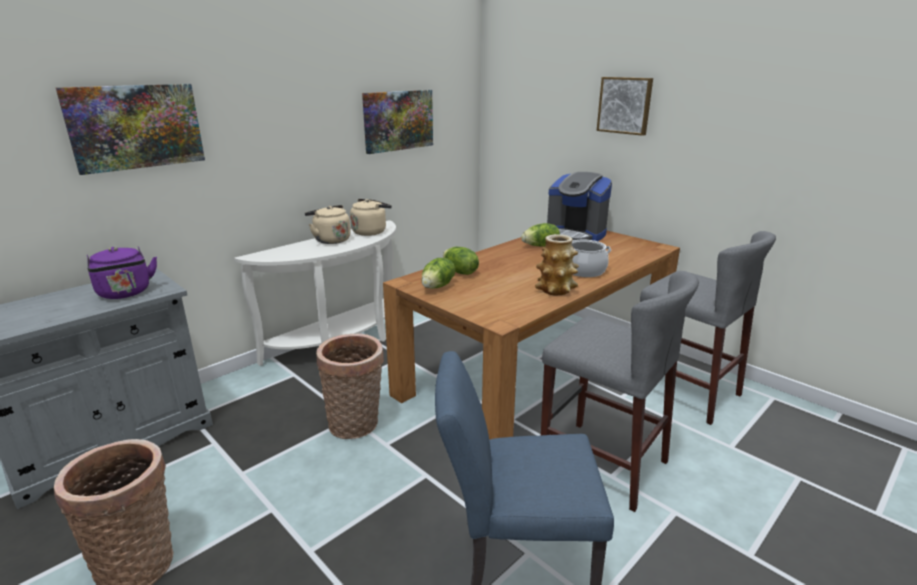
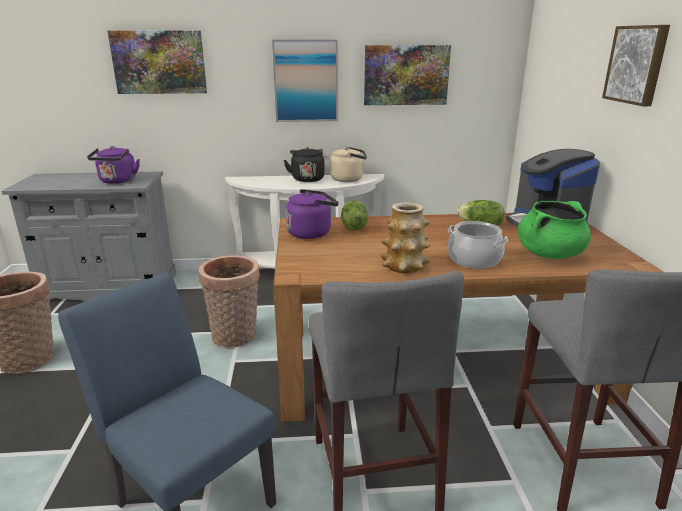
camera: 40 degrees right, 0 degrees up
beige kettle [305,205,351,244] -> black kettle [284,147,325,182]
lettuce [421,258,455,289] -> purple kettle [286,189,339,239]
none -> picture [272,40,338,122]
none -> green cooking pot [518,201,591,259]

